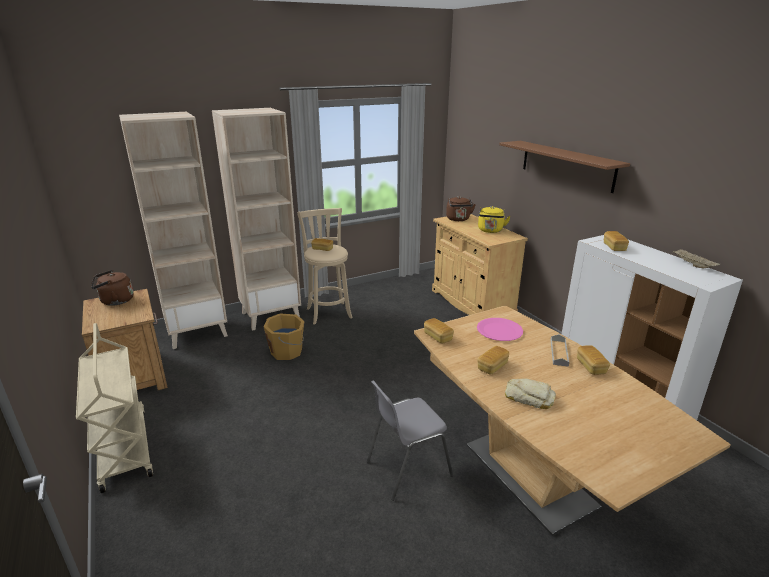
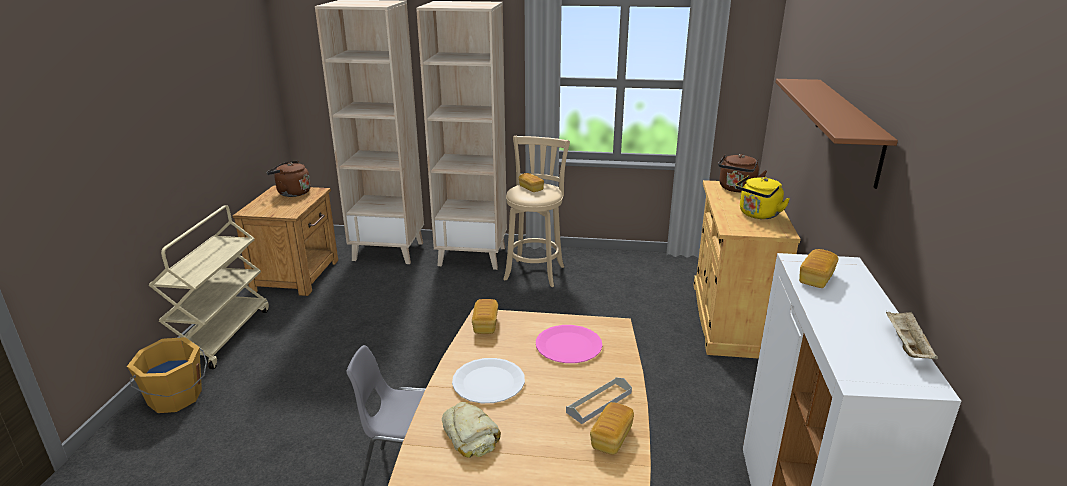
camera: 35 degrees right, 0 degrees up
orange bucket [263,313,305,360] -> orange bucket moved to [127,337,207,413]
bread [477,346,509,374] -> white plate [452,358,525,403]

